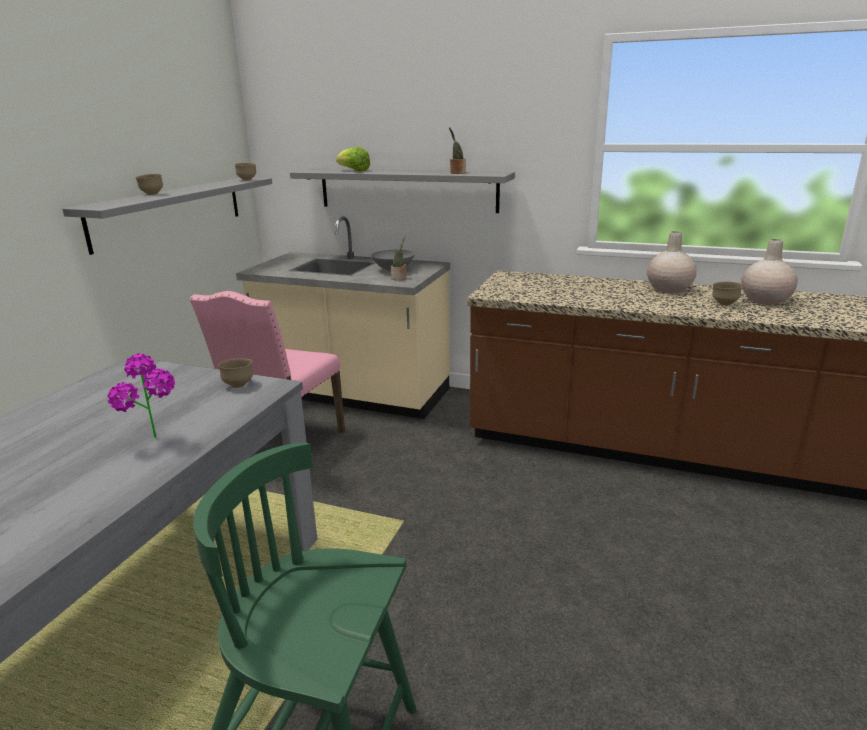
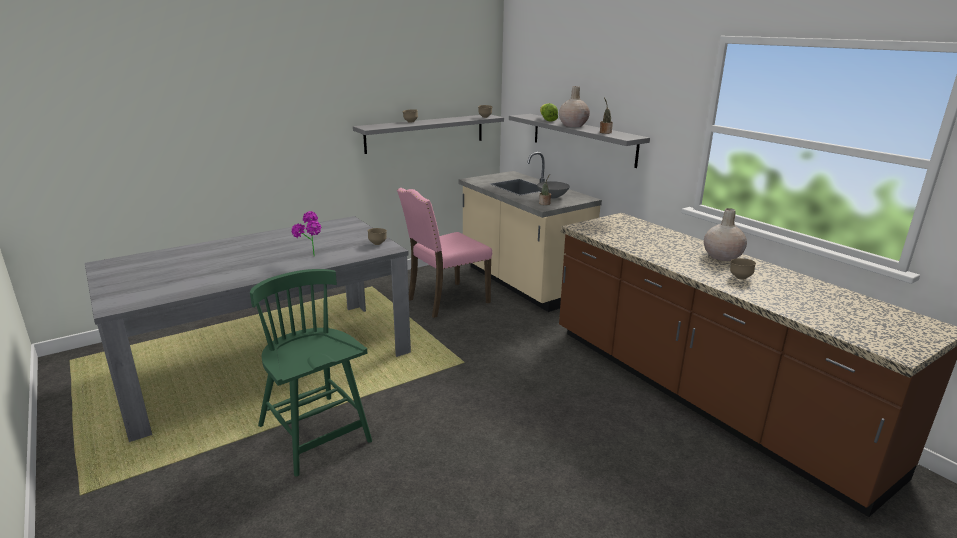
camera: 35 degrees right, 0 degrees up
beige vase [741,239,798,305] -> beige vase moved to [559,86,590,127]

